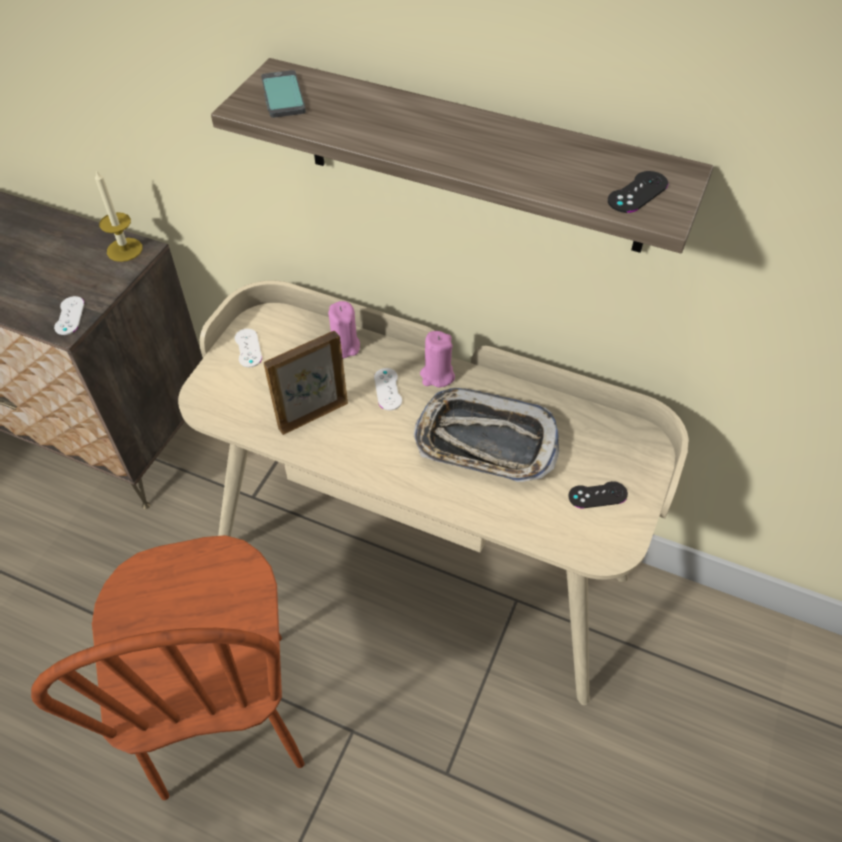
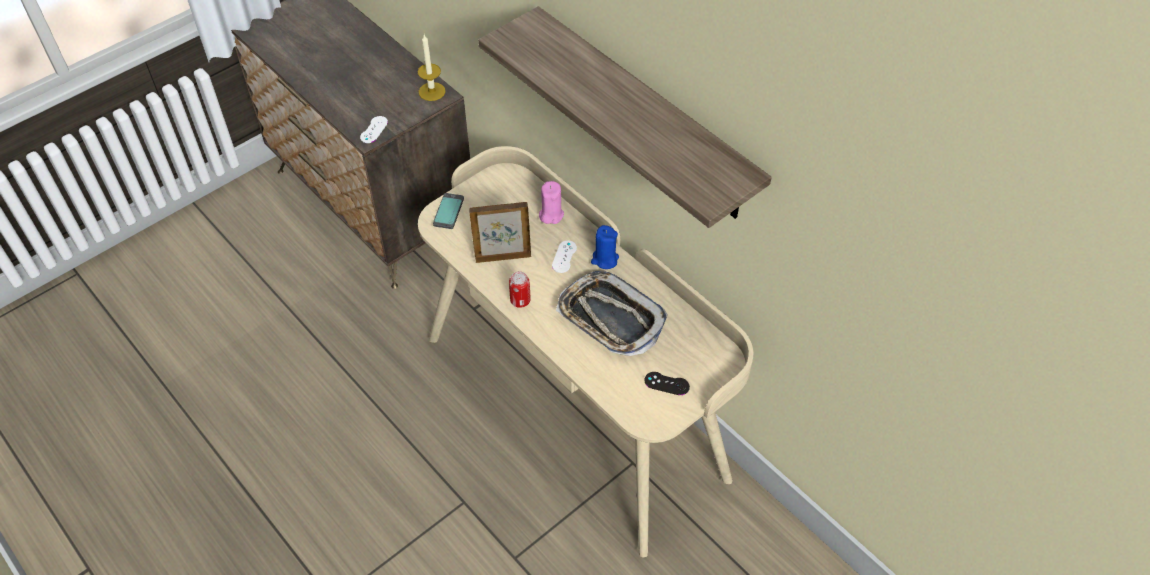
camera: 25 degrees right, 0 degrees up
brown chair [31,535,305,800] -> none
white game controller [235,329,262,367] -> none
phone [261,70,306,118] -> phone moved to [433,193,464,229]
pink candle [420,331,455,387] -> blue candle [591,225,619,269]
black game controller [608,171,668,213] -> none
none -> can [509,271,531,308]

